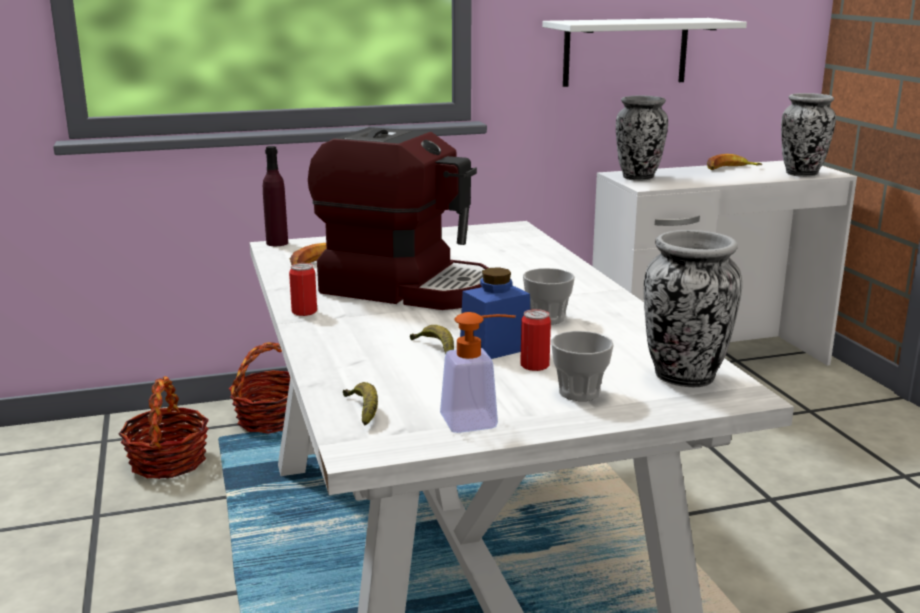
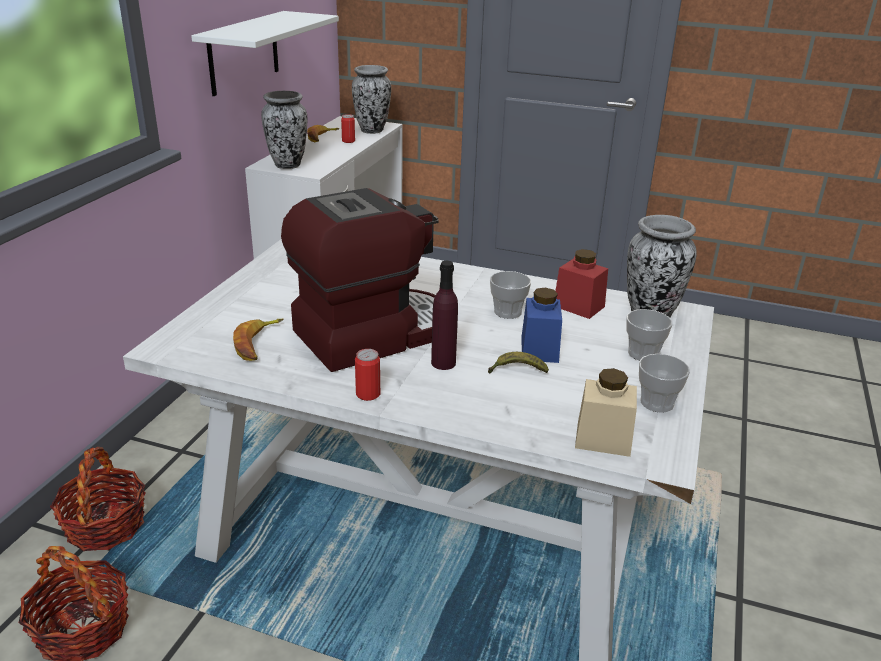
camera: 55 degrees left, 10 degrees up
purple bottle [263,146,288,246] -> purple bottle moved to [431,261,458,370]
banana [343,382,378,425] -> beige jar [575,368,637,457]
soap dispenser [440,312,516,433] -> cup [639,354,690,413]
can [520,309,551,371] -> can moved to [341,114,355,143]
none -> red jar [555,249,608,319]

